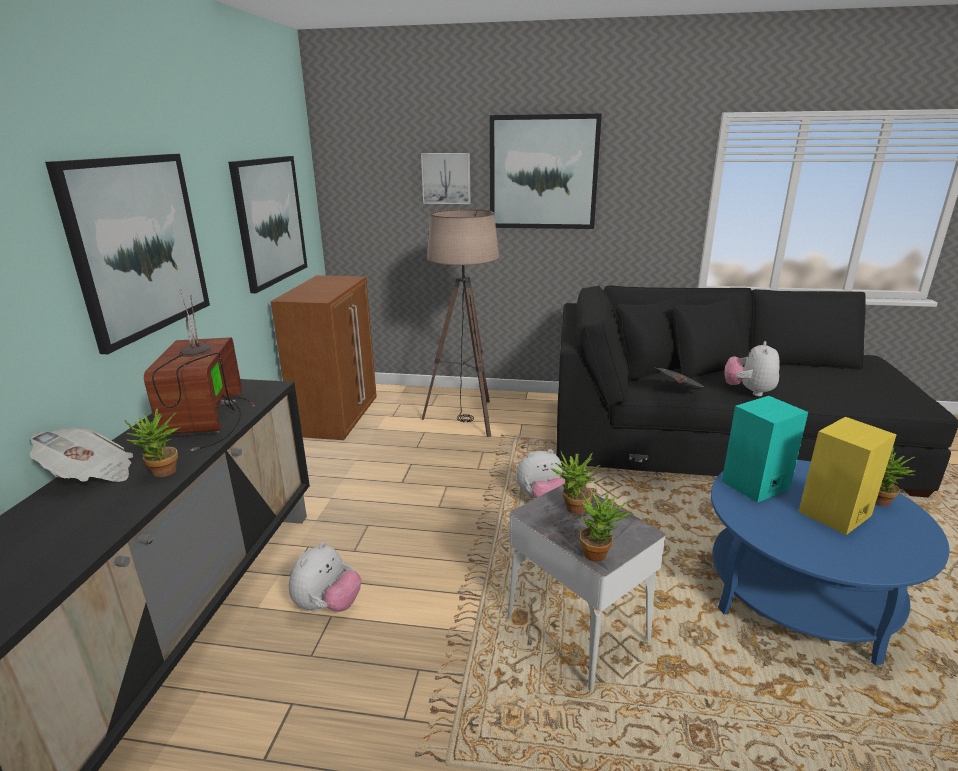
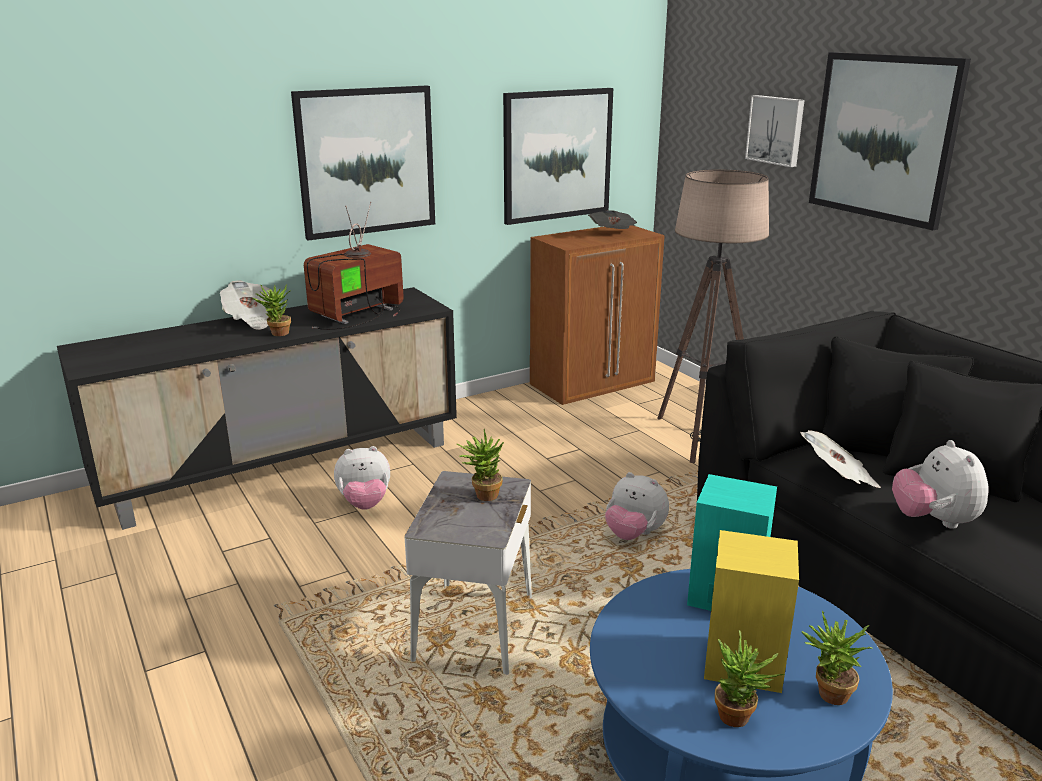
camera: 50 degrees right, 0 degrees up
potted plant [579,491,631,562] -> potted plant moved to [715,630,785,727]
plush toy [724,341,780,396] -> plush toy turned 75 degrees counterclockwise [892,440,989,529]
none -> newspaper [588,210,637,229]

